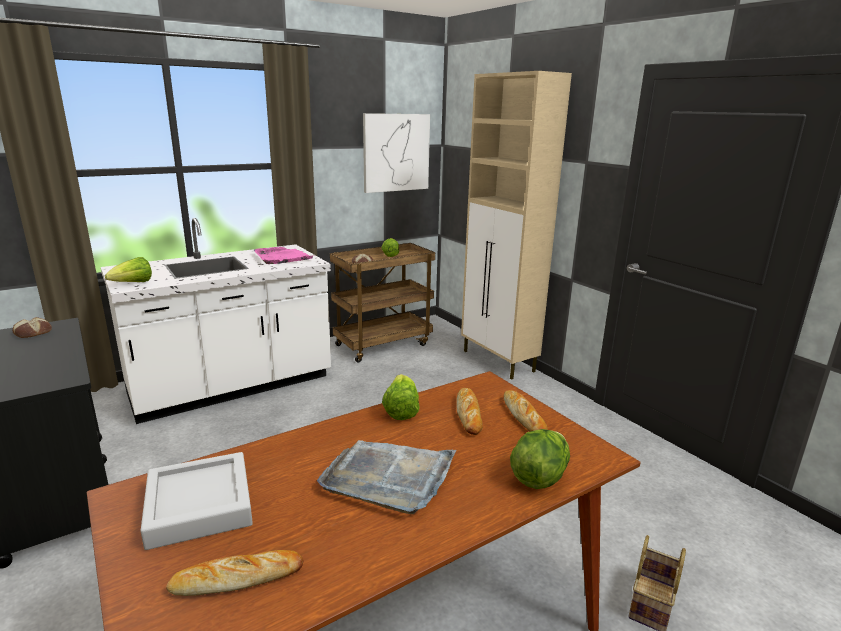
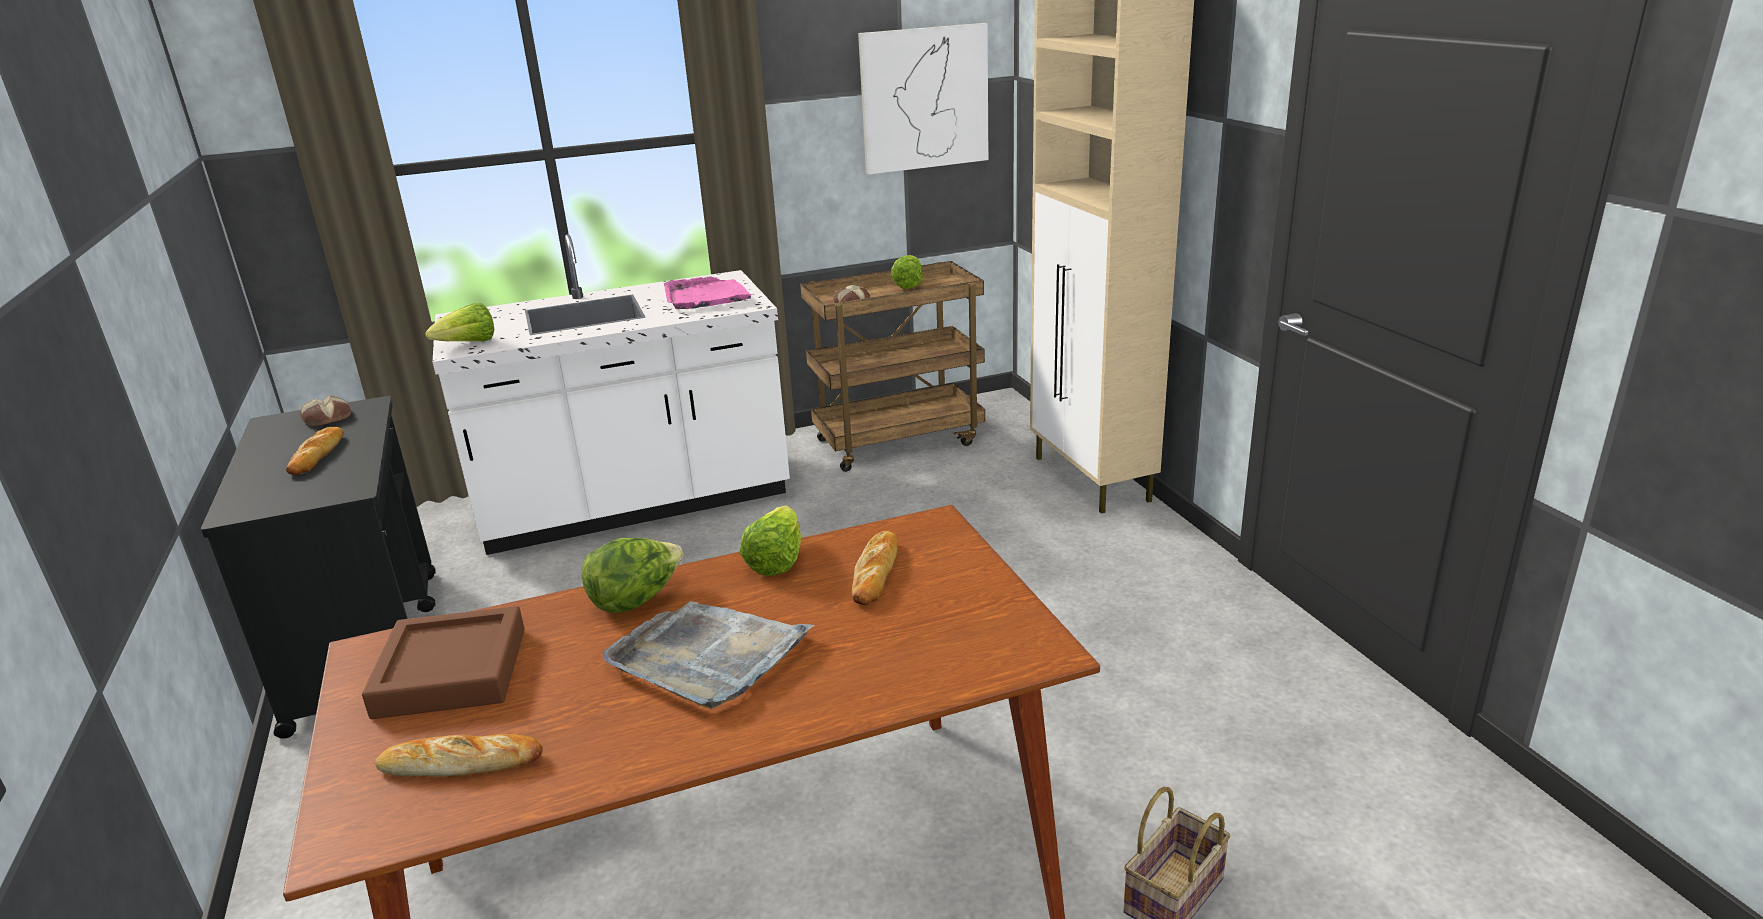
camera: 15 degrees right, 5 degrees up
grey tray [140,452,253,550] -> brown tray [362,606,525,719]
bread [504,390,548,431] -> bread moved to [286,427,343,475]
lettuce [510,429,570,489] -> lettuce moved to [581,538,683,613]

